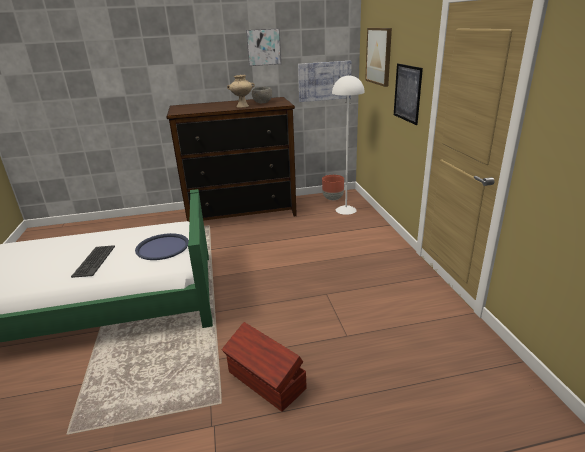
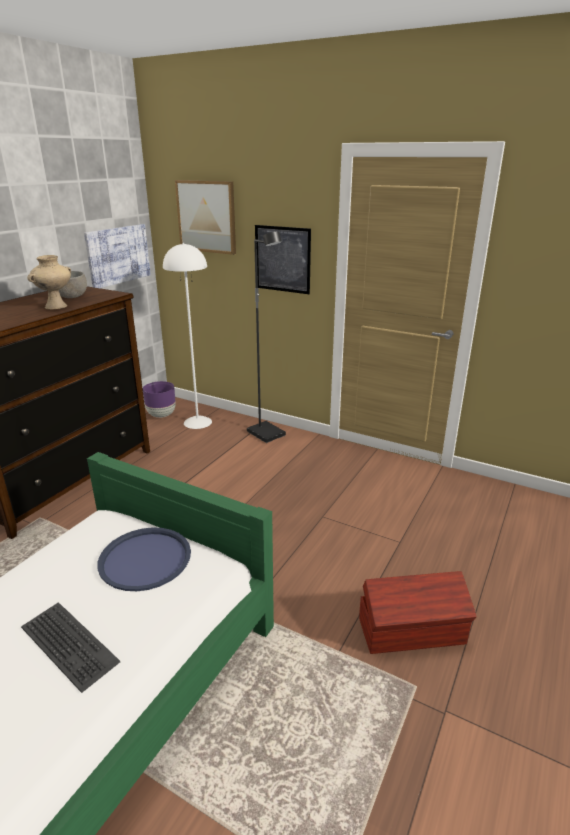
camera: 50 degrees left, 0 degrees up
picture [246,28,281,66] -> none
brown planter [322,175,344,200] -> purple planter [143,381,176,418]
none -> black floor lamp [247,231,286,443]

